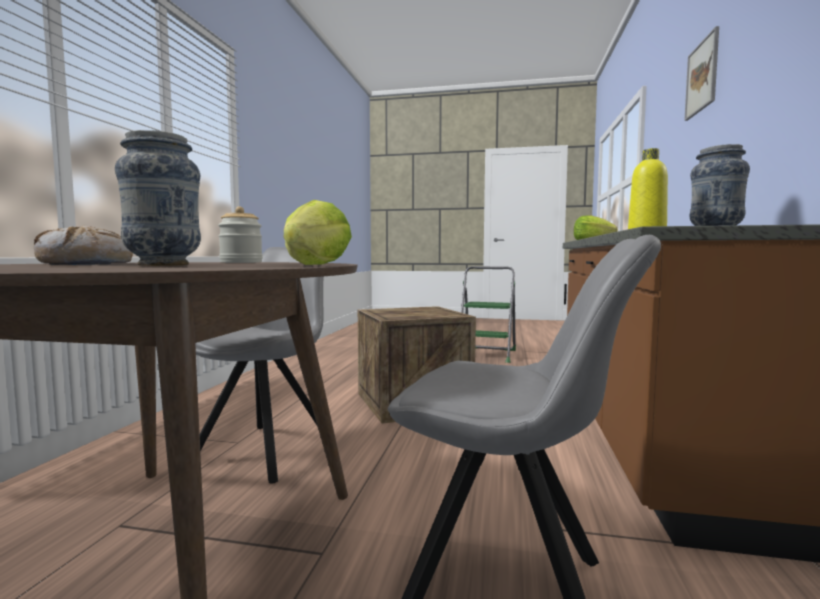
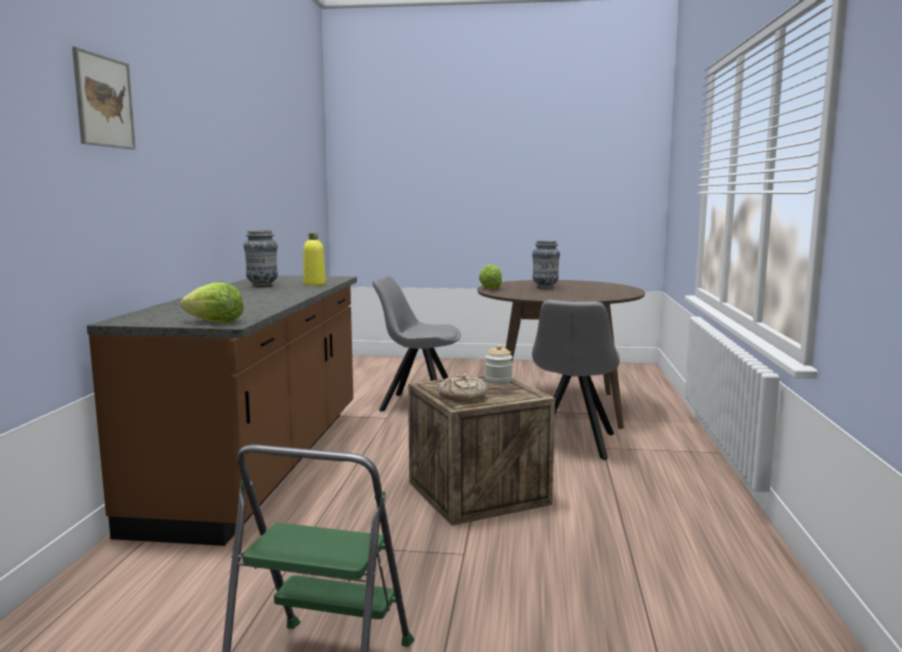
camera: 175 degrees right, 5 degrees up
bread [34,226,133,265] -> bread moved to [438,373,487,401]
jar [218,206,263,263] -> jar moved to [485,345,513,384]

